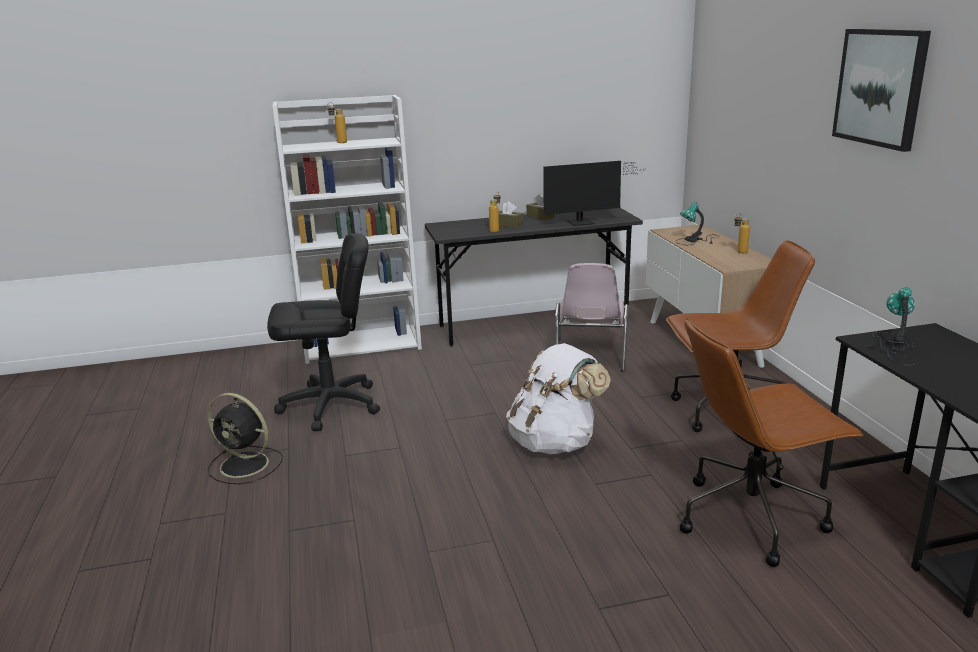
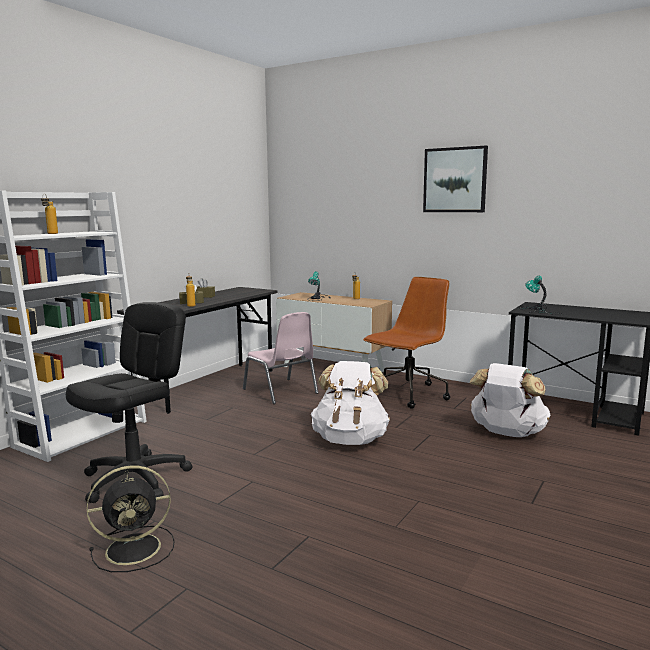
camera: 45 degrees left, 10 degrees down
monitor [543,161,645,226] -> none
brown office chair [680,318,864,567] -> white backpack [470,363,550,437]

